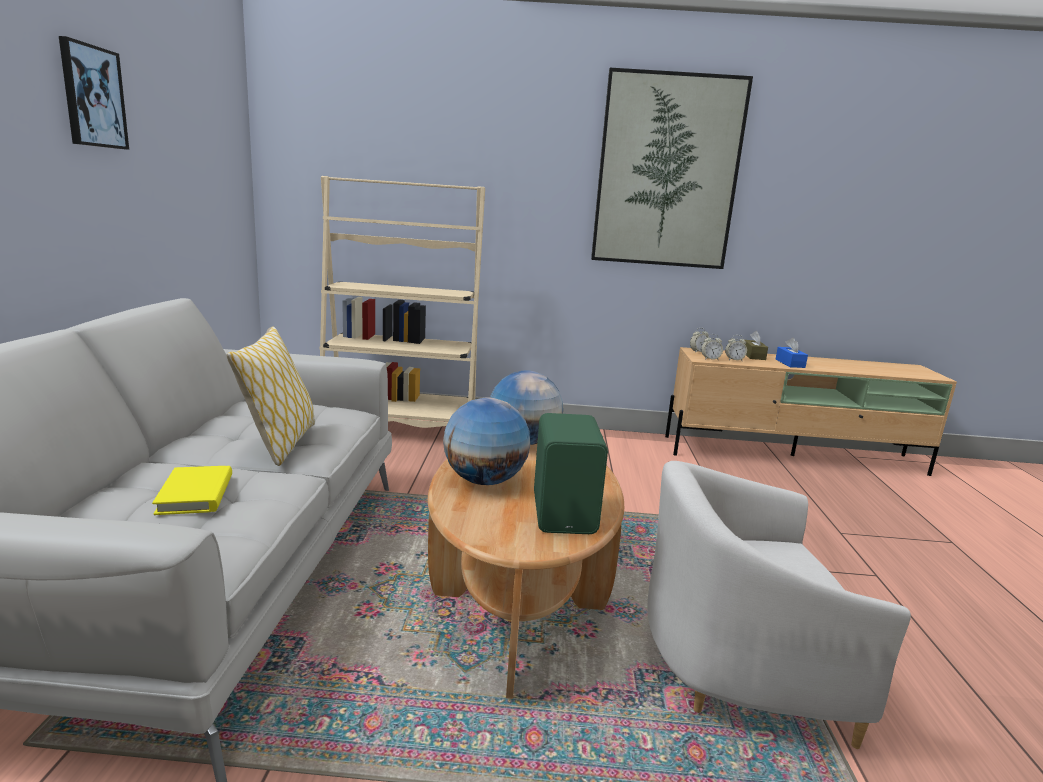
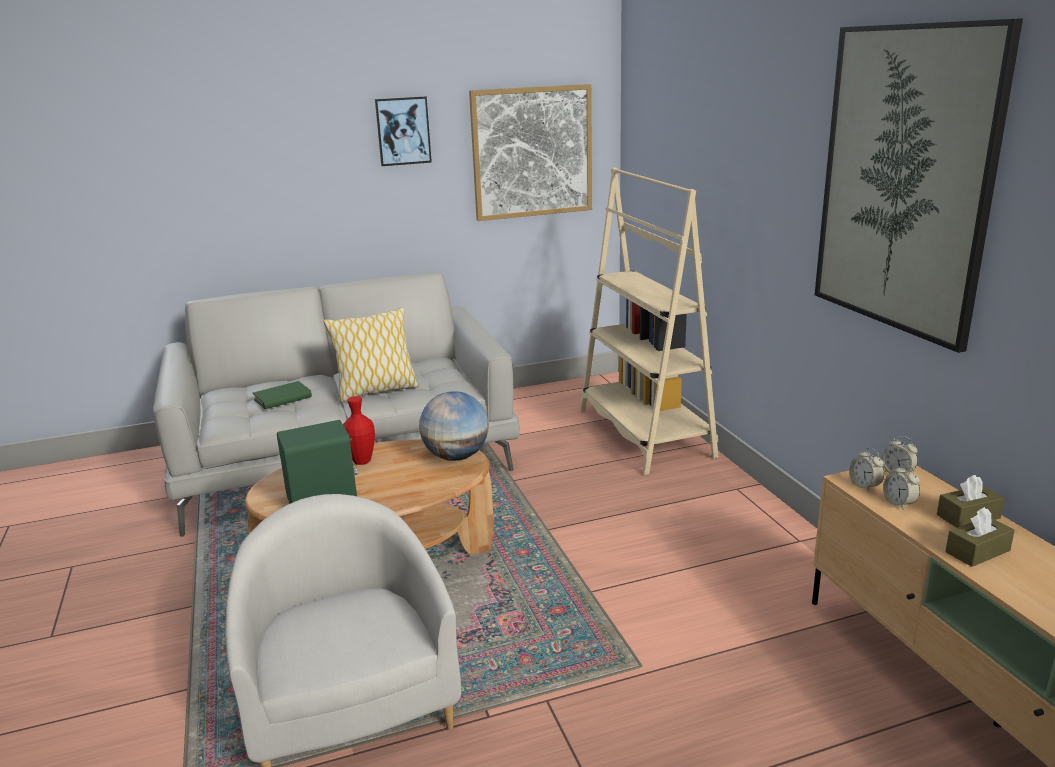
camera: 70 degrees right, 5 degrees up
yellow book [152,466,232,515] -> green book [253,381,312,409]
globe [443,398,530,485] -> red vase [343,396,375,465]
blue tissue box [776,338,808,368] -> brown tissue box [945,507,1015,567]
none -> picture [469,84,592,221]

